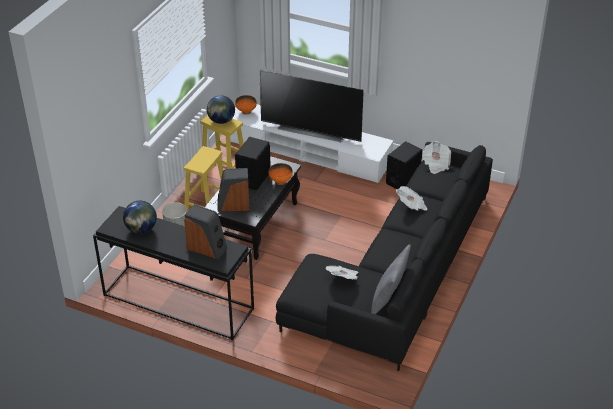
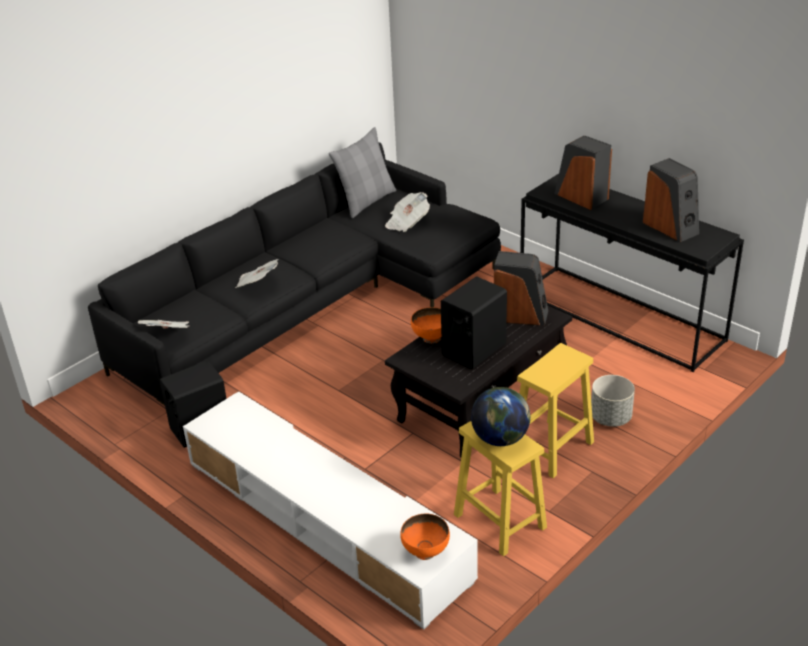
camera: 160 degrees left, 5 degrees down
globe [123,201,157,234] -> speaker [643,158,699,242]
television [259,70,364,142] -> none

